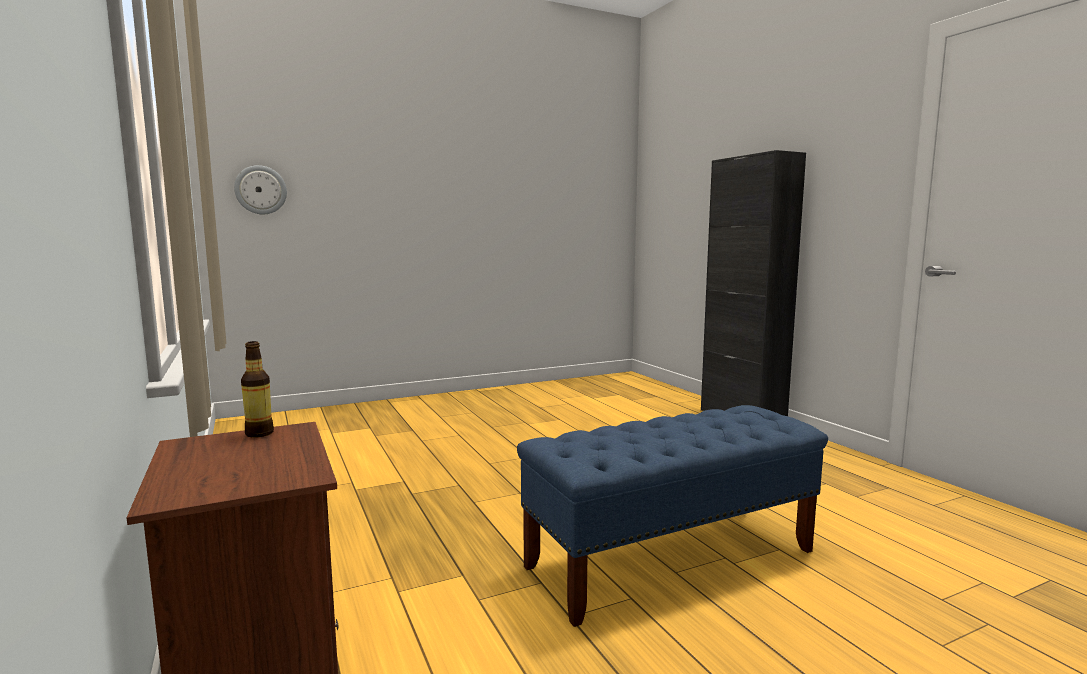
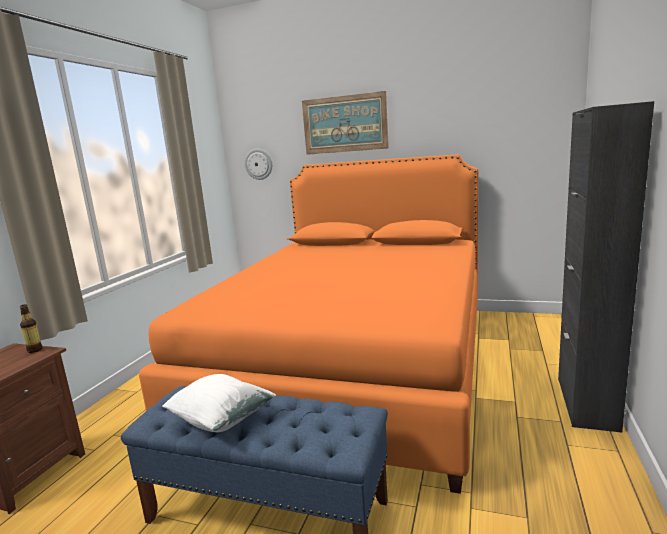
camera: 45 degrees right, 5 degrees up
none -> orange bed [139,154,478,494]
none -> white pillow [162,374,276,432]
none -> picture [302,91,389,155]

